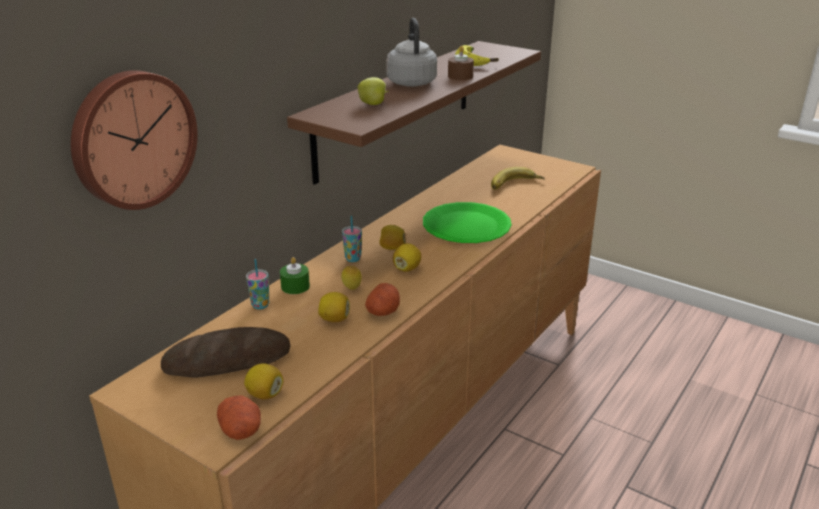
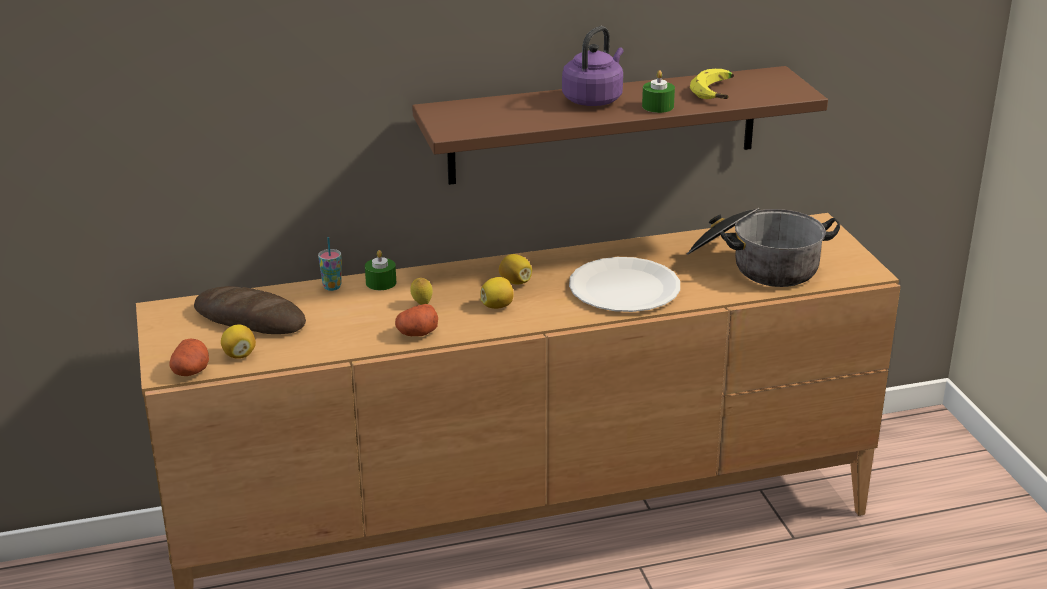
camera: 40 degrees right, 0 degrees up
wall clock [71,70,198,210] -> none
lemon [318,292,350,322] -> none
cup [342,216,362,262] -> none
apple [358,77,389,105] -> none
grey kettle [386,18,437,87] -> purple kettle [562,26,624,106]
green plate [423,202,512,243] -> white plate [569,257,680,312]
brown candle [448,46,474,80] -> green candle [642,70,675,113]
banana [491,167,545,190] -> cooking pot [687,208,840,287]

